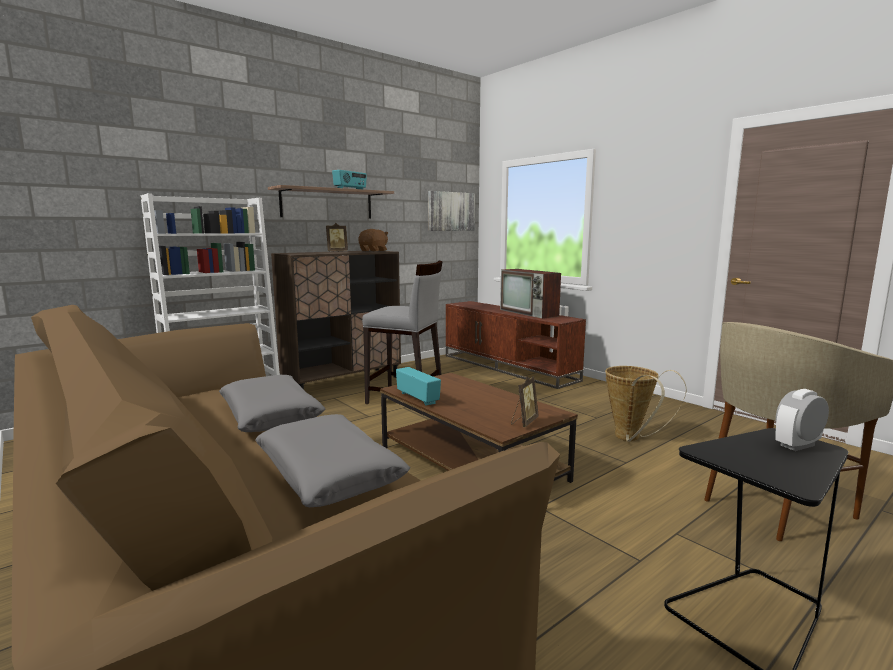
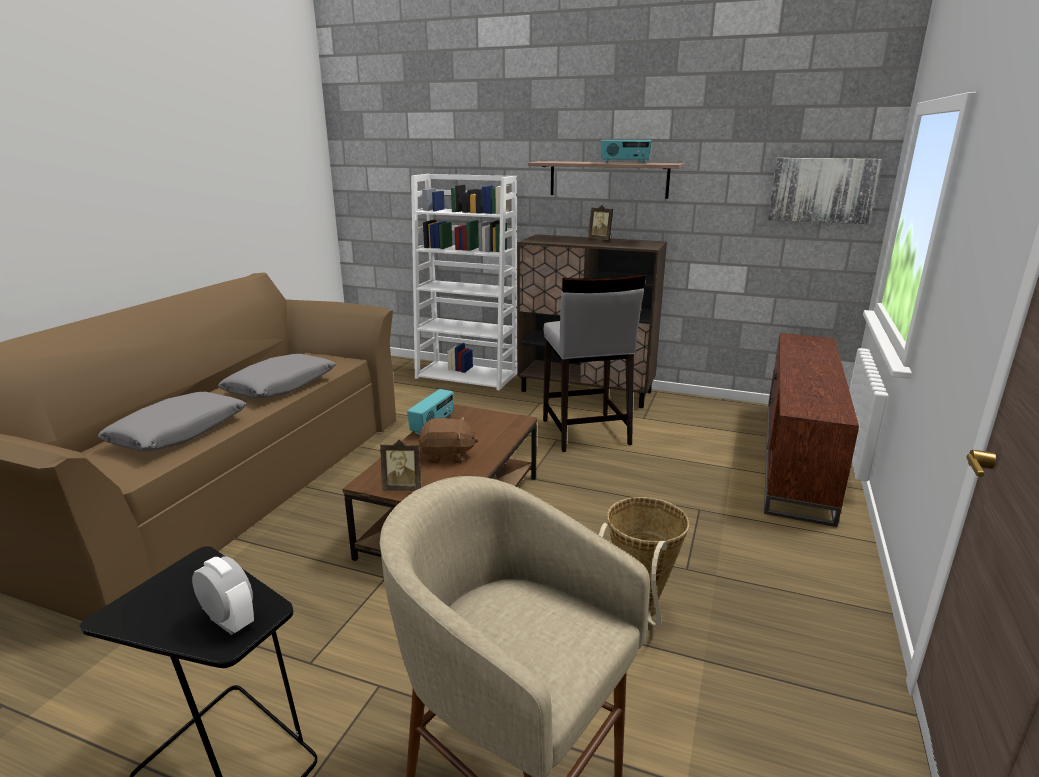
camera: 60 degrees right, 10 degrees up
brown plush toy [358,229,388,251] -> brown plush toy moved to [419,417,478,463]
television [500,269,561,319] -> none

